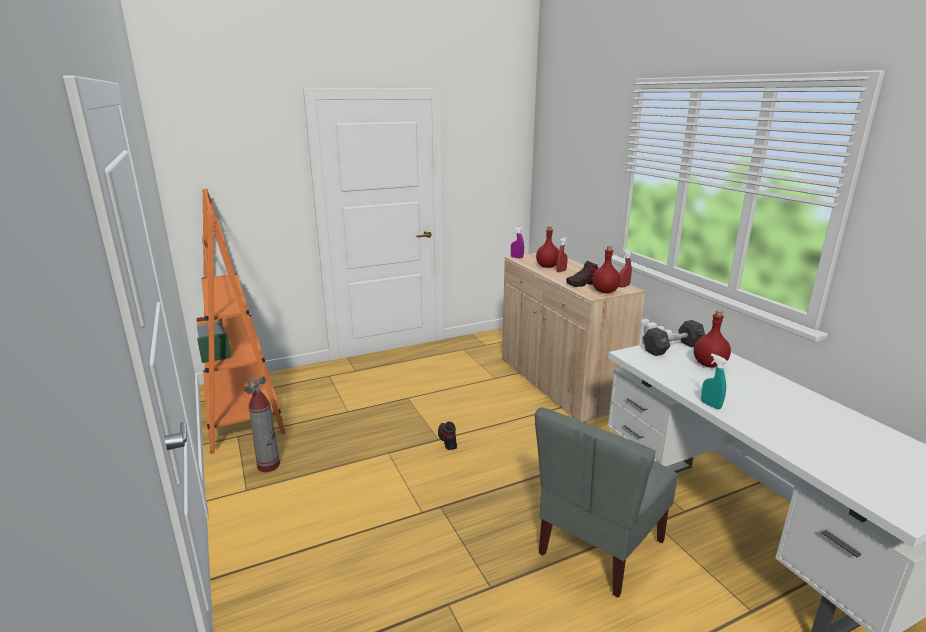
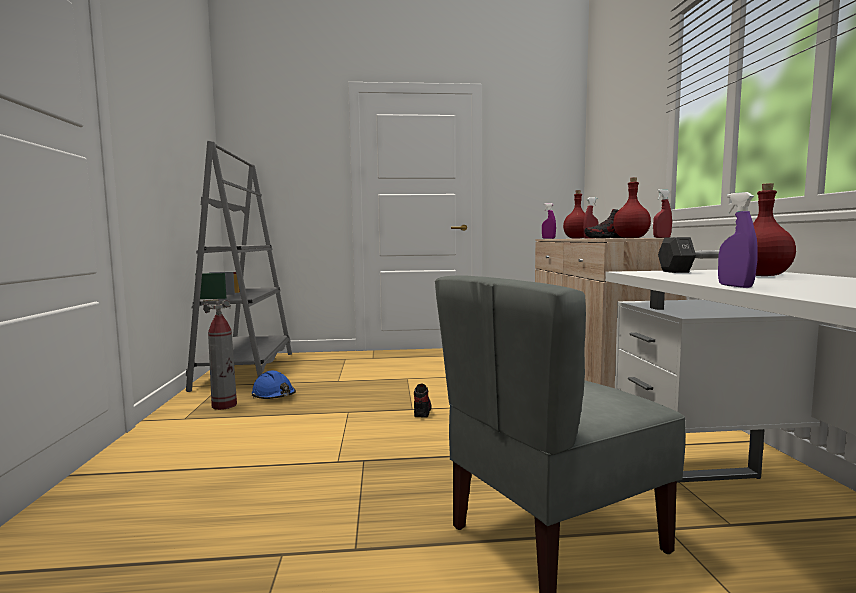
camera: 20 degrees right, 15 degrees down
orange bookcase [196,189,286,453] -> grey bookcase [186,141,292,392]
turquoise spray bottle [701,354,727,410] -> purple spray bottle [718,192,758,288]
none -> blue hard hat [252,370,296,399]

